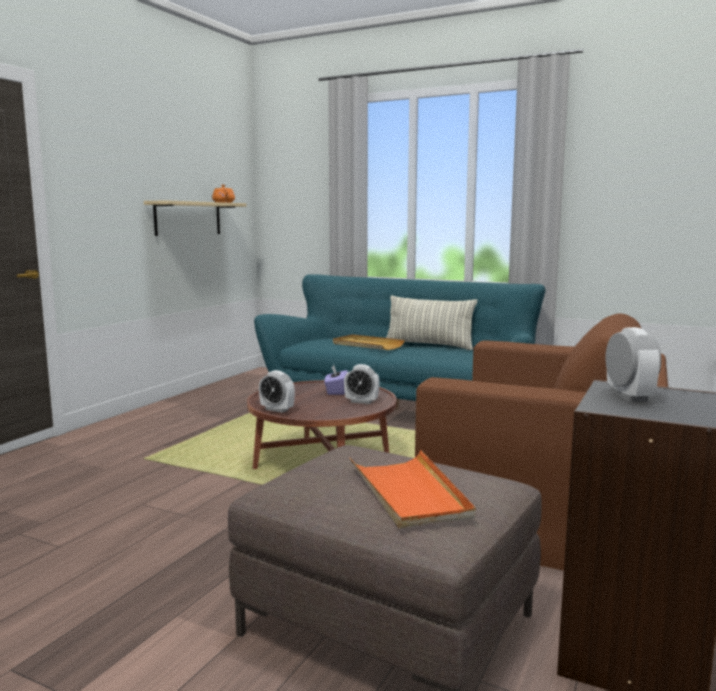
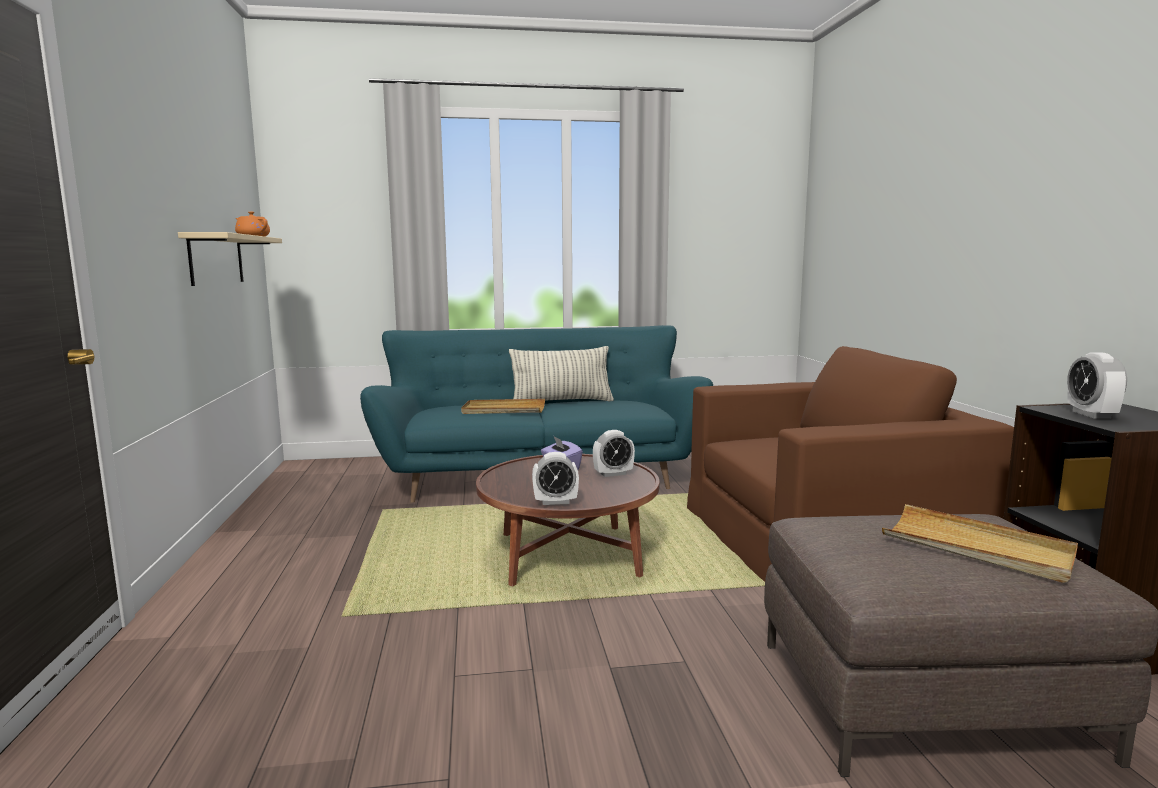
camera: 35 degrees left, 0 degrees up
orange tray [350,450,476,529] -> beige tray [882,504,1078,583]
alarm clock [606,327,661,402] -> alarm clock turned 135 degrees counterclockwise [1067,352,1127,419]

